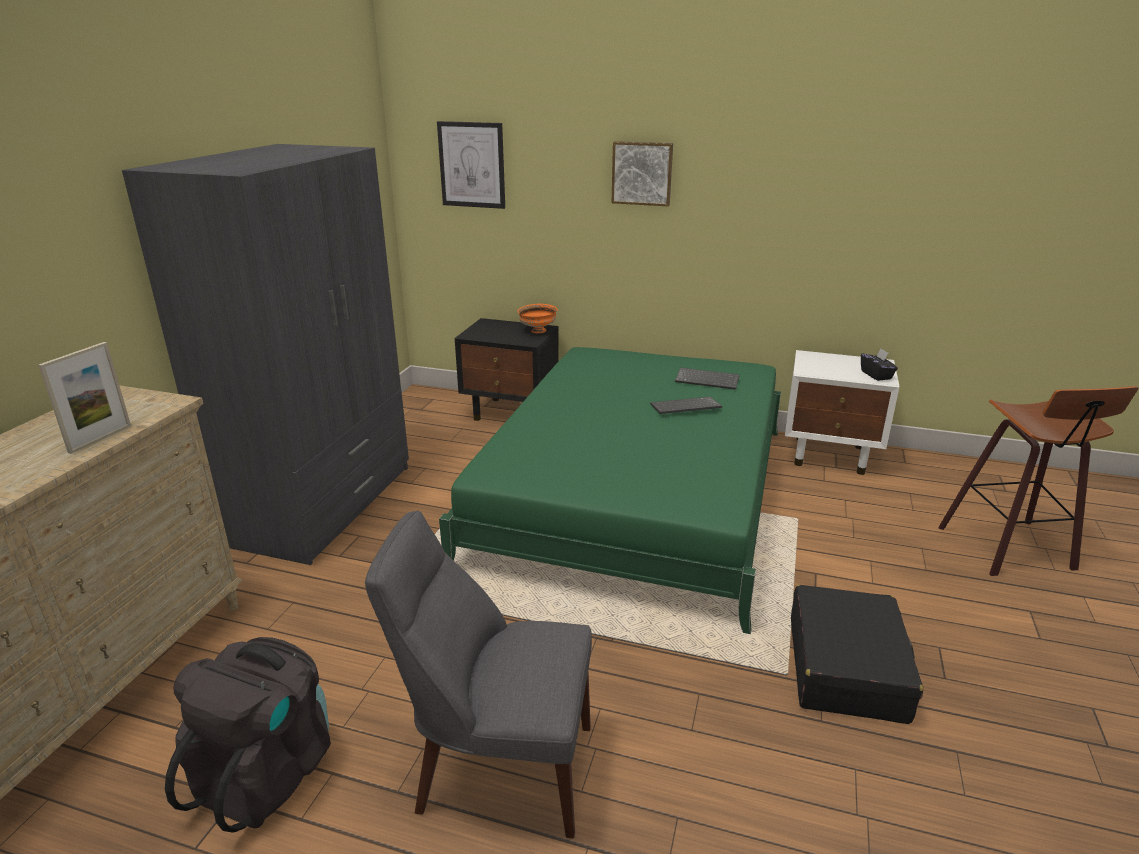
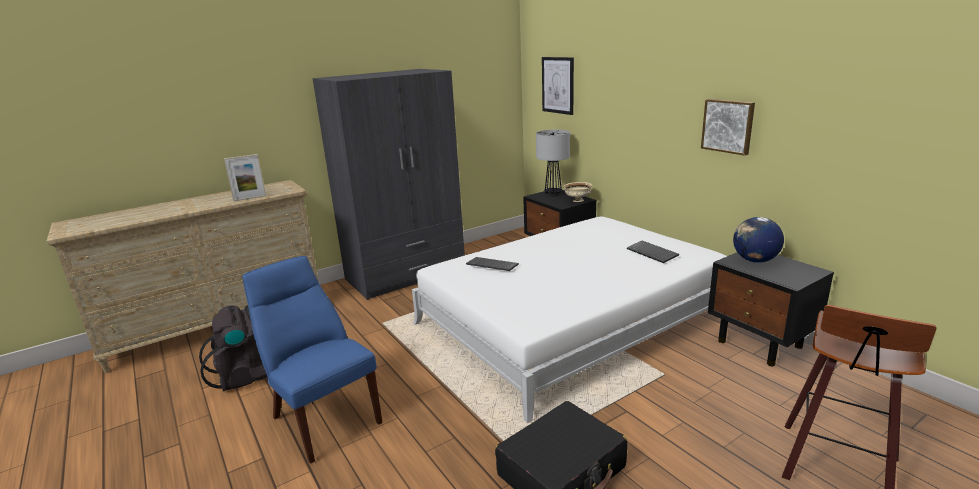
camera: 40 degrees right, 5 degrees down
grey chair [365,511,592,838] -> blue chair [242,256,383,464]
green bed [439,347,781,634] -> white bed [412,216,727,423]
orange bowl [517,304,558,333] -> beige bowl [564,182,592,202]
picture [612,141,673,206] -> picture moved to [701,99,755,156]
keyboard [650,397,722,414] -> keyboard moved to [466,257,519,271]
white nightstand [785,350,899,475] -> black nightstand [708,252,834,366]
black tissue box [861,348,898,381] -> none
none -> table lamp [536,130,570,195]
none -> globe [733,217,784,263]

